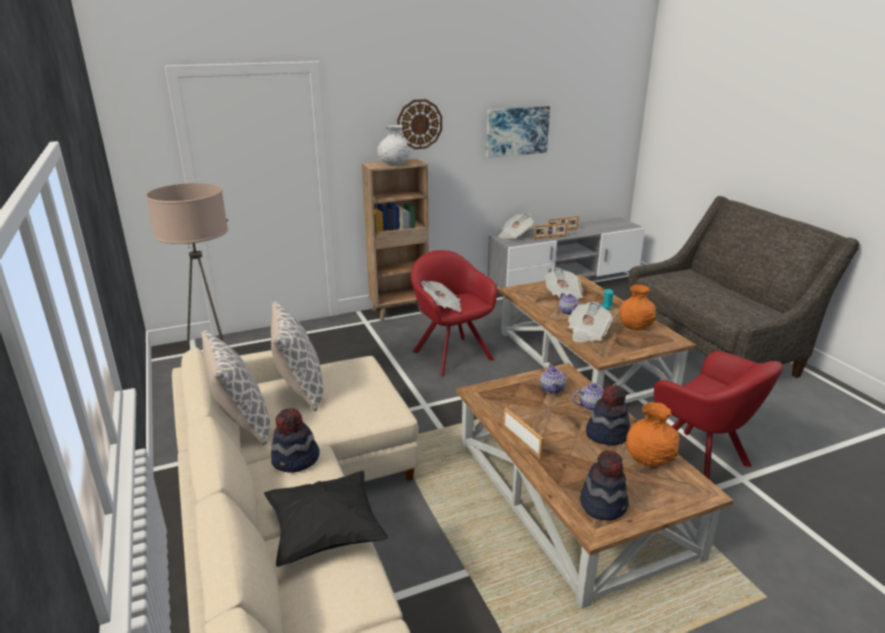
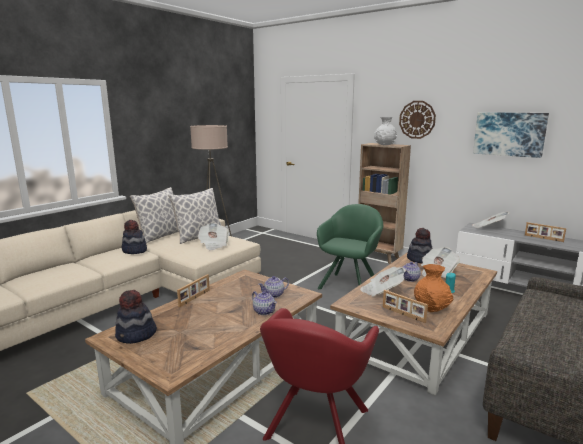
camera: 60 degrees right, 10 degrees down
black pillow [264,471,388,567] -> none
red armchair [411,250,498,376] -> green armchair [317,204,383,289]
newspaper [421,281,461,312] -> newspaper moved to [197,223,229,250]
picture frame [534,223,567,239] -> picture frame moved to [383,290,428,323]
hat [586,385,630,445] -> hat moved to [407,228,433,263]
orange vase [626,402,680,467] -> none

